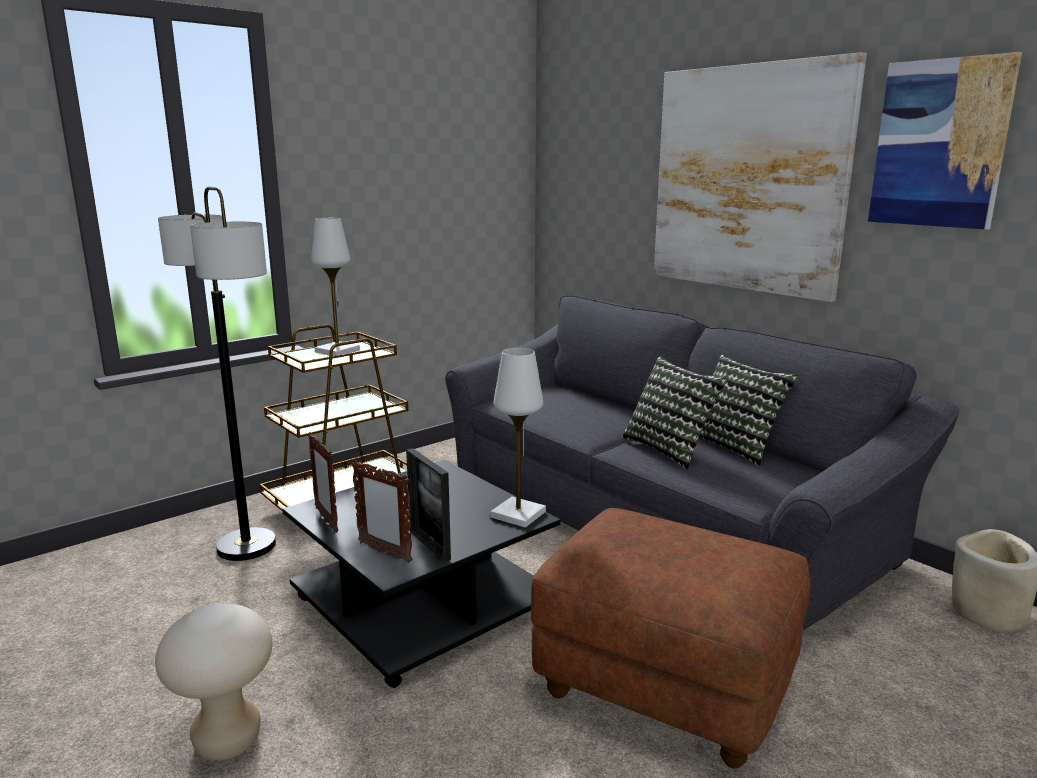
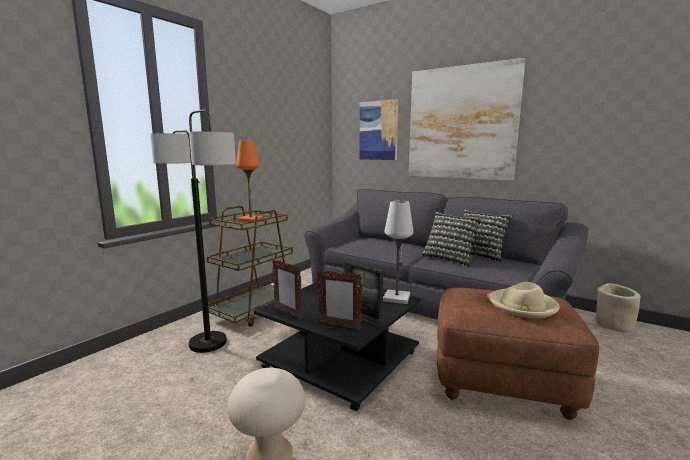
camera: 15 degrees left, 5 degrees down
white table lamp [311,218,360,356] -> orange table lamp [236,141,264,222]
picture [868,52,1022,230] -> picture moved to [359,99,399,160]
none -> beige hat [487,282,560,318]

